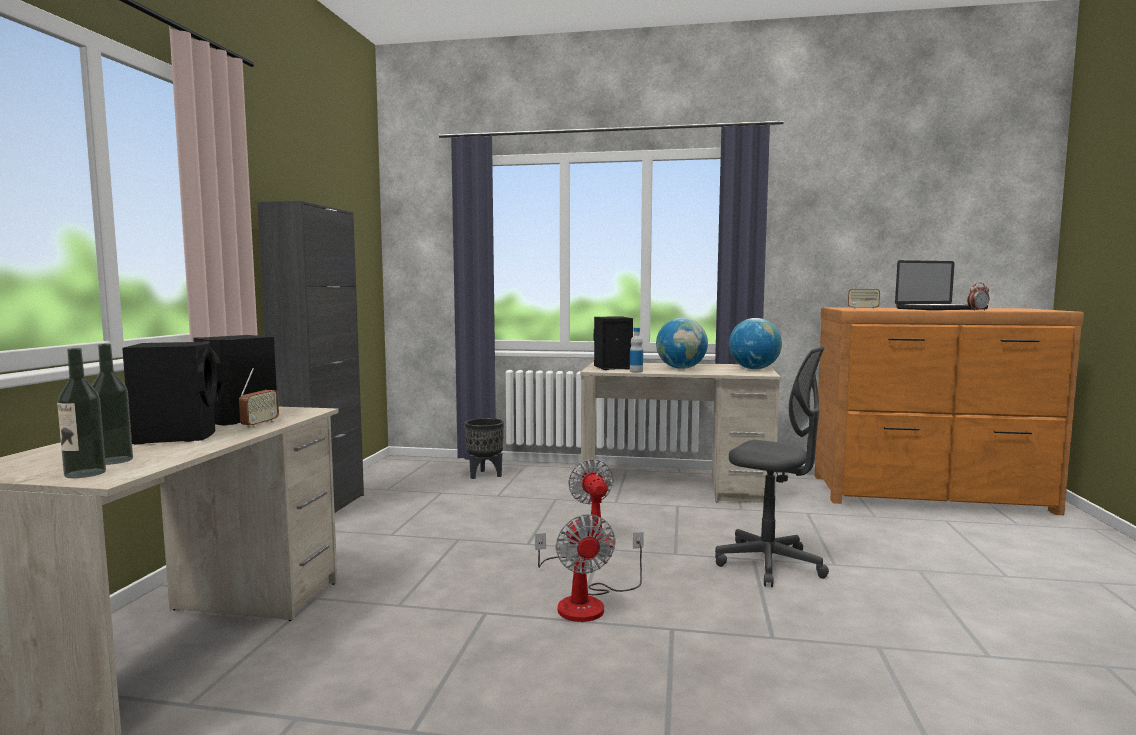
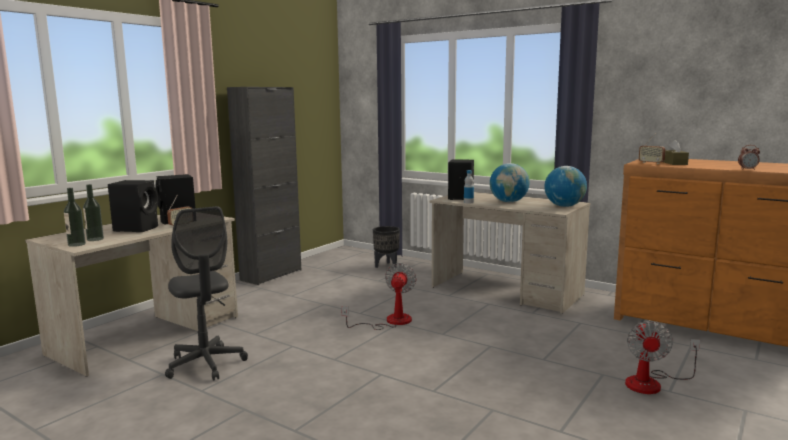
camera: 25 degrees right, 5 degrees up
fan [556,514,644,622] -> fan moved to [625,321,700,394]
grey office chair [715,346,829,587] -> grey office chair moved to [165,206,248,381]
laptop [895,260,988,310] -> none
none -> brown tissue box [664,140,689,165]

